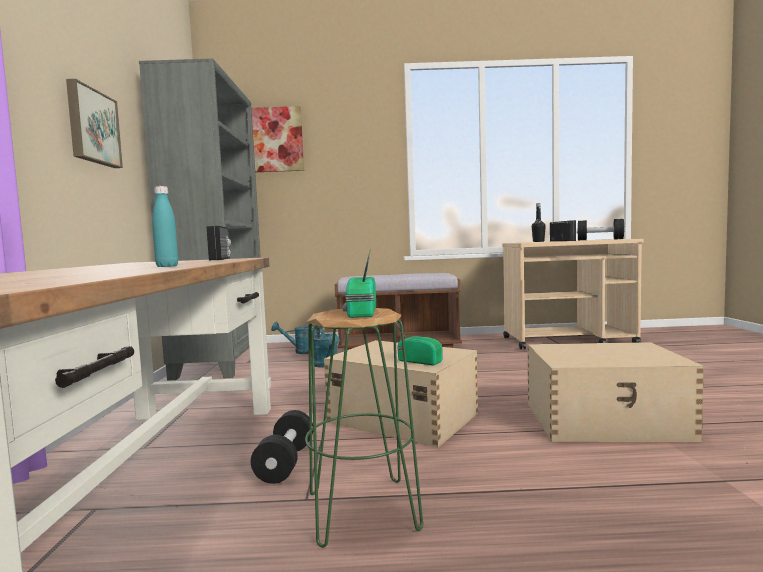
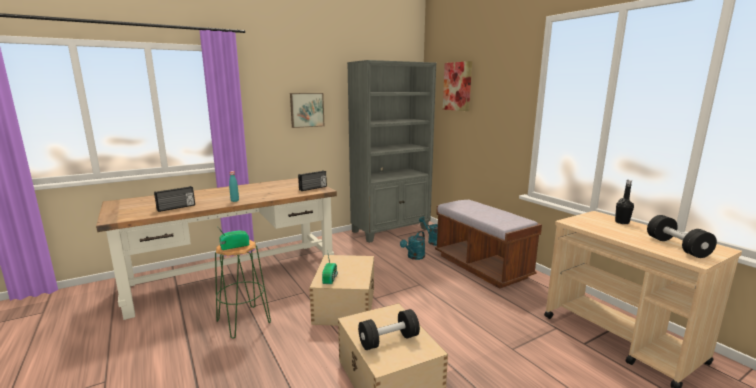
camera: 60 degrees right, 10 degrees up
black dumbbell [251,410,313,484] -> black dumbbell moved to [358,309,420,350]
radio [550,220,576,241] -> radio moved to [154,186,195,212]

